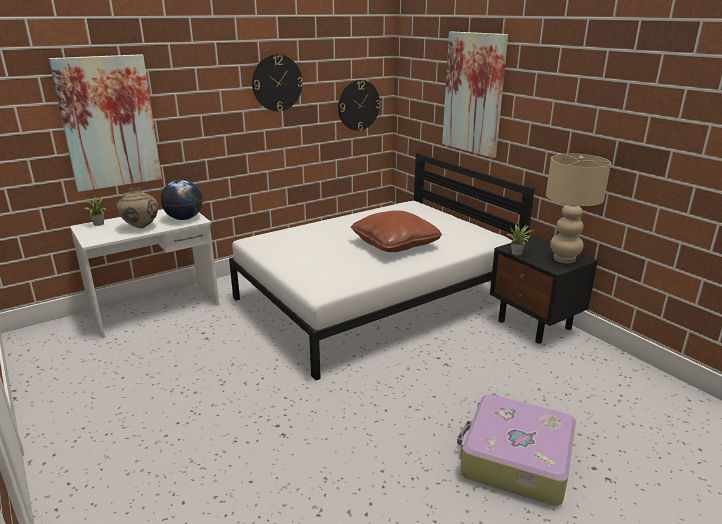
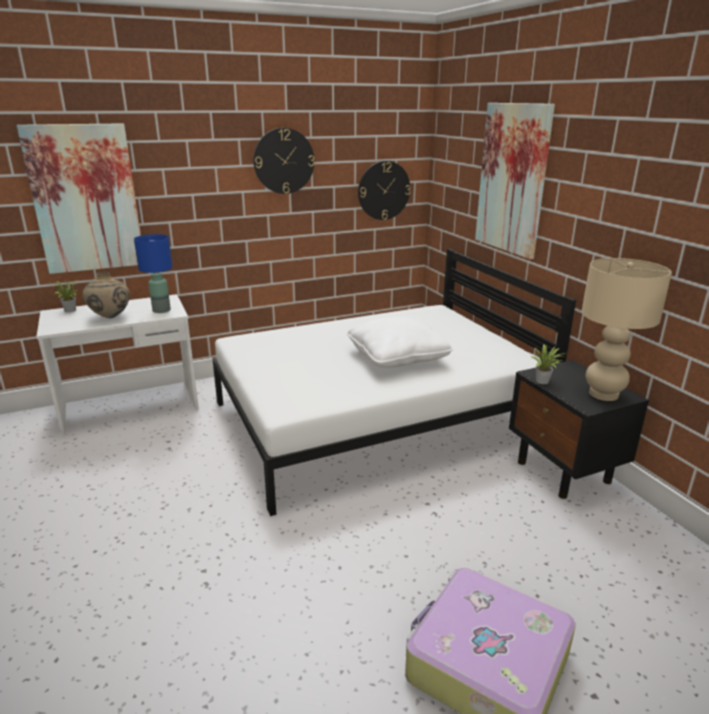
camera: 10 degrees right, 0 degrees up
globe [161,180,203,220] -> blue table lamp [134,234,173,313]
brown pillow [351,210,442,252] -> white pillow [346,316,453,368]

